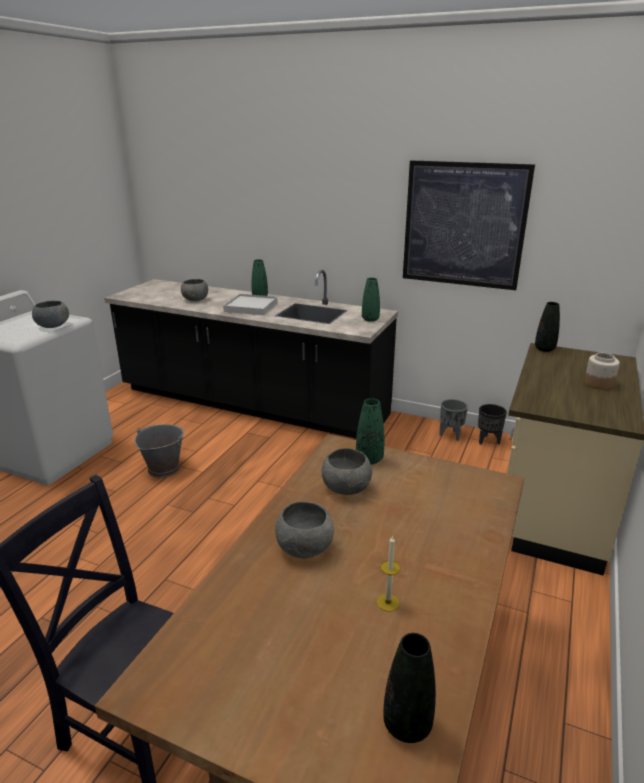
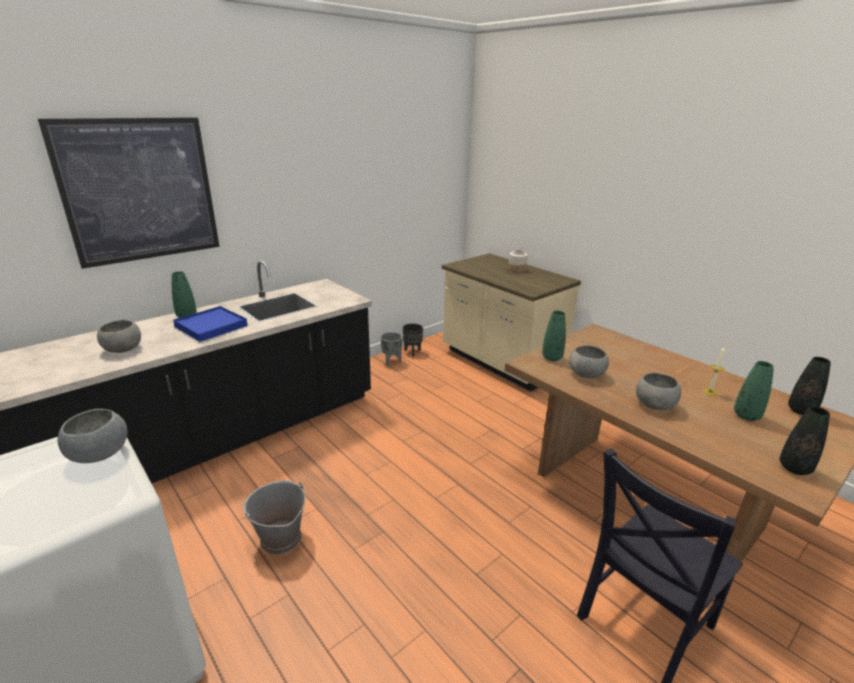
camera: 65 degrees left, 0 degrees up
white tray [223,294,278,315] -> blue tray [173,306,248,342]
green vase [362,278,380,322] -> green vase moved to [734,361,774,421]
picture [403,160,535,290] -> picture moved to [38,117,219,269]
black vase [535,302,560,352] -> black vase moved to [779,406,830,475]

